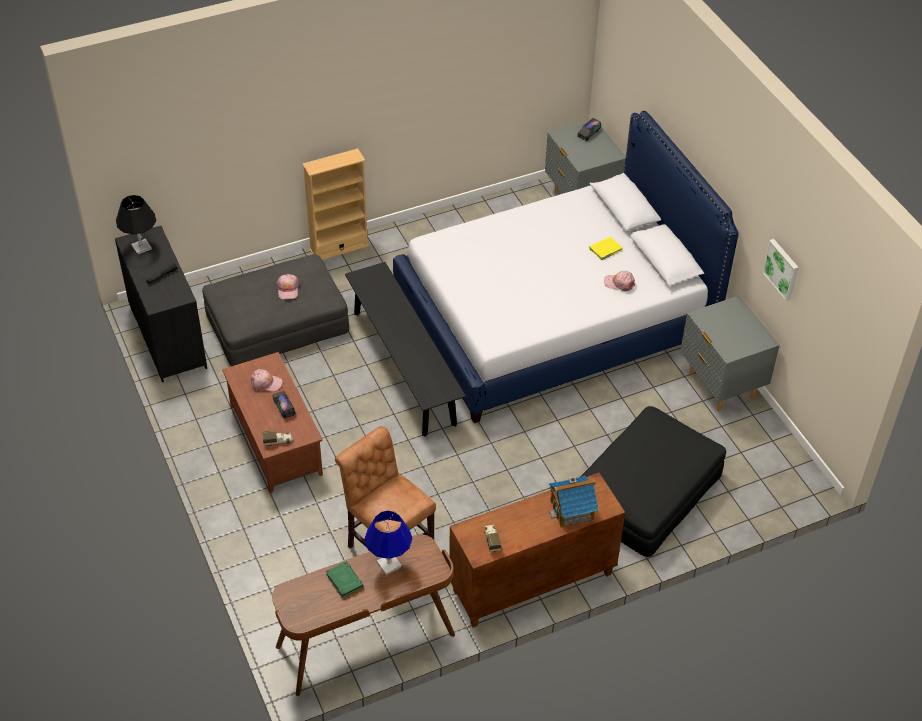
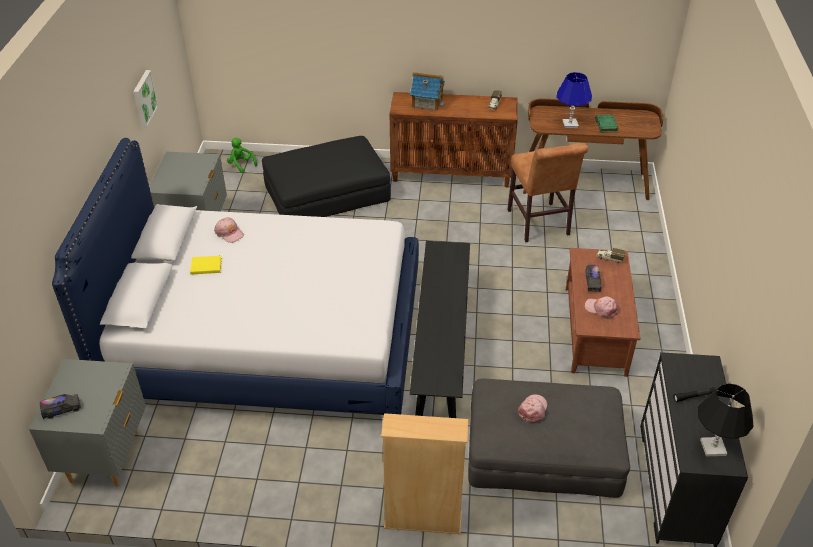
camera: 150 degrees left, 5 degrees down
none -> green plush toy [227,138,257,173]

